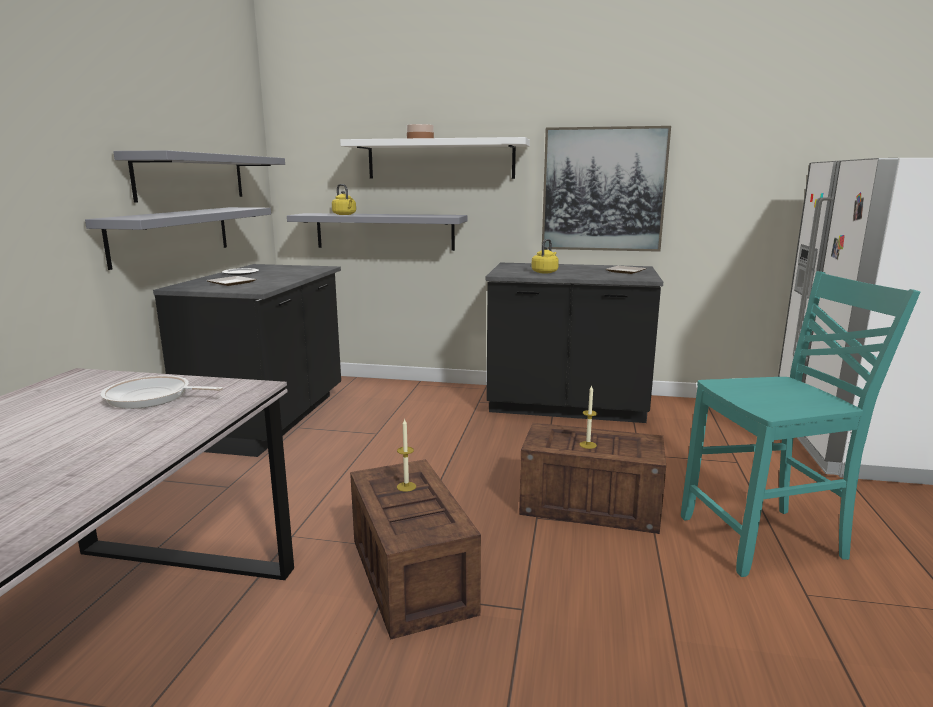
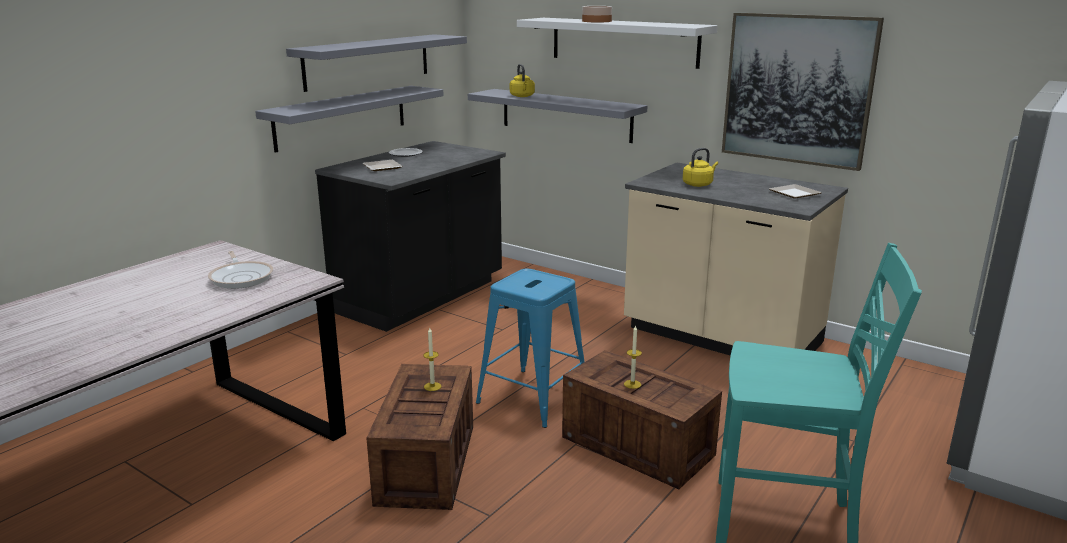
camera: 25 degrees right, 5 degrees up
frying pan [101,375,223,409] -> frying pan turned 150 degrees counterclockwise [208,251,273,289]
black counter [486,263,663,423] -> beige counter [624,162,848,356]
none -> blue stool [476,268,584,428]

